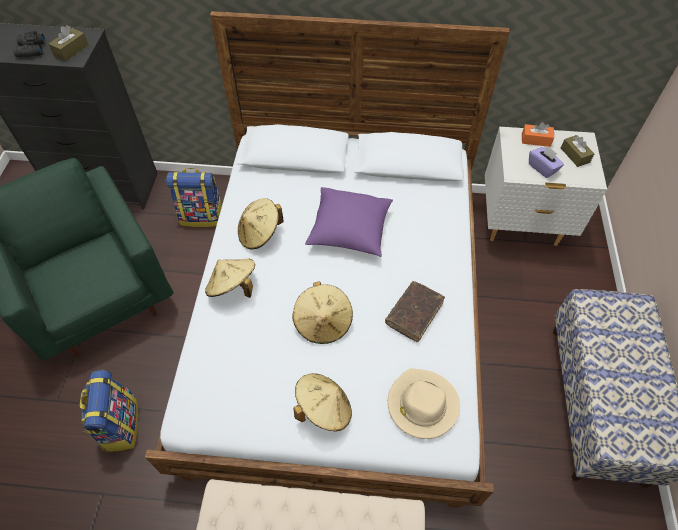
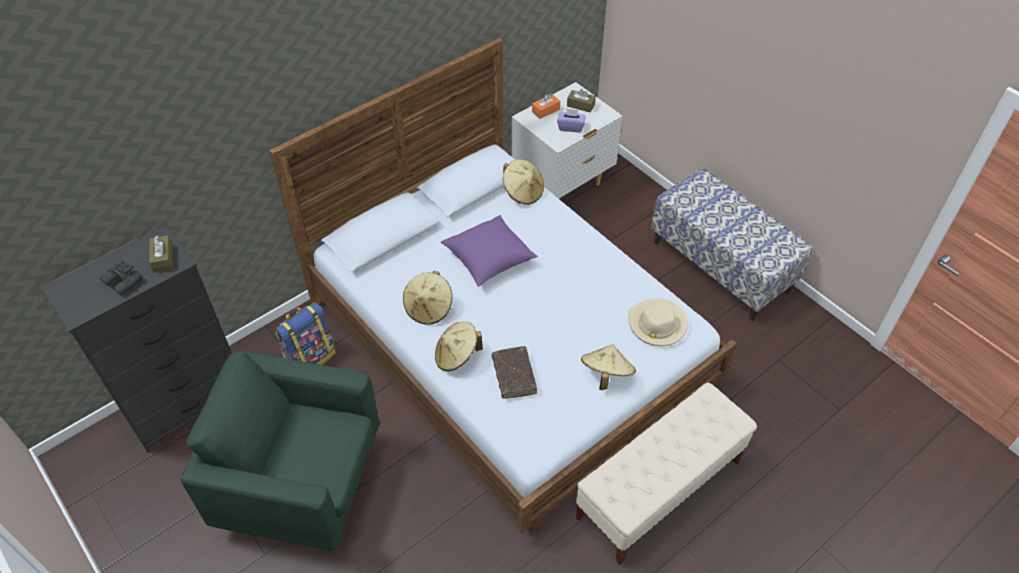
camera: 45 degrees left, 5 degrees down
backpack [80,370,139,452] -> none
beige hat [292,282,353,344] -> beige hat moved to [503,159,544,205]
brown book [385,281,445,342] -> brown book moved to [492,346,537,399]

